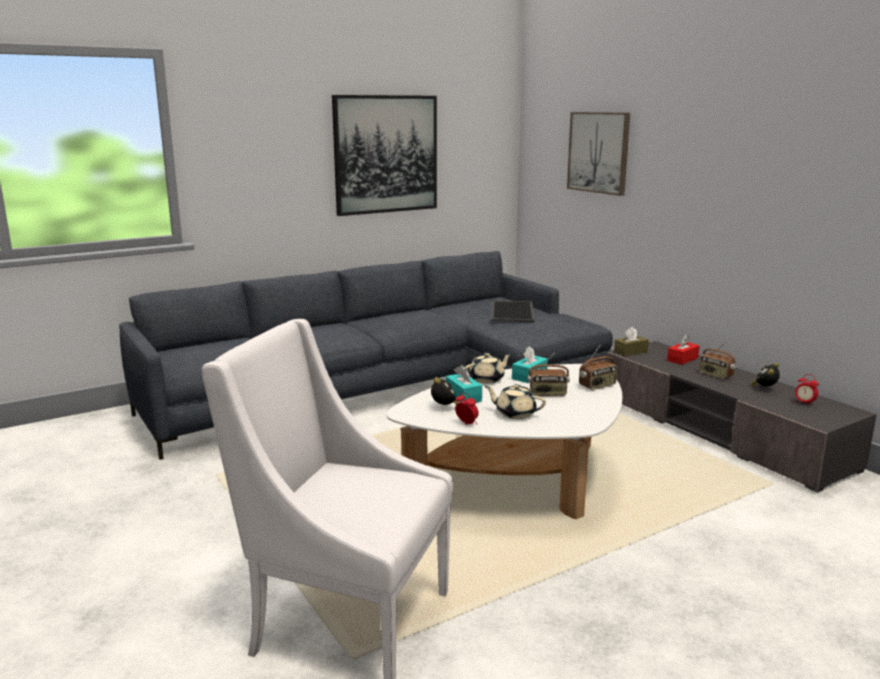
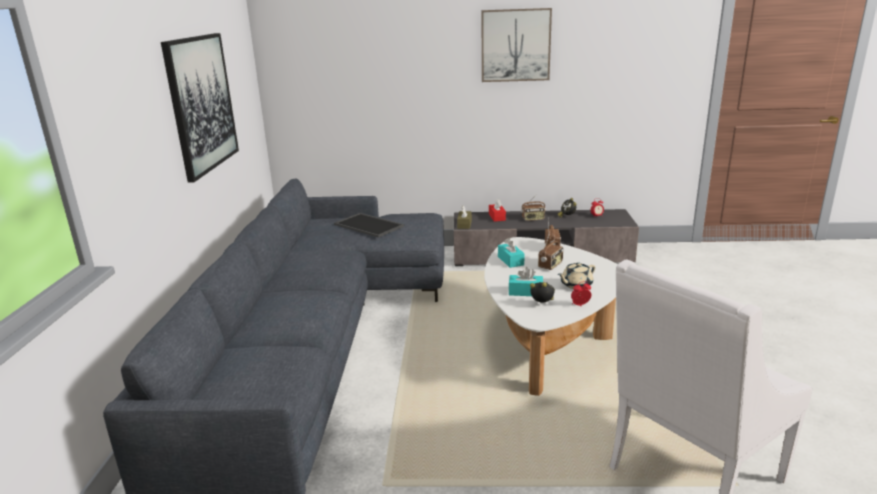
camera: 55 degrees left, 5 degrees up
beige teapot [465,353,511,383] -> none
picture [567,112,630,196] -> picture moved to [481,8,552,82]

